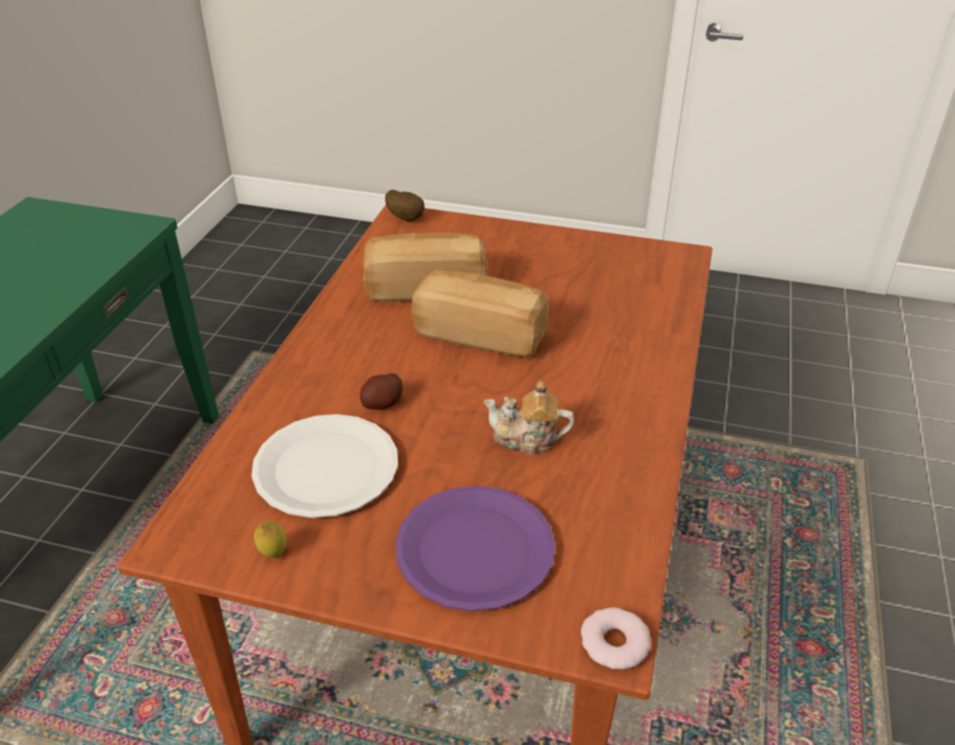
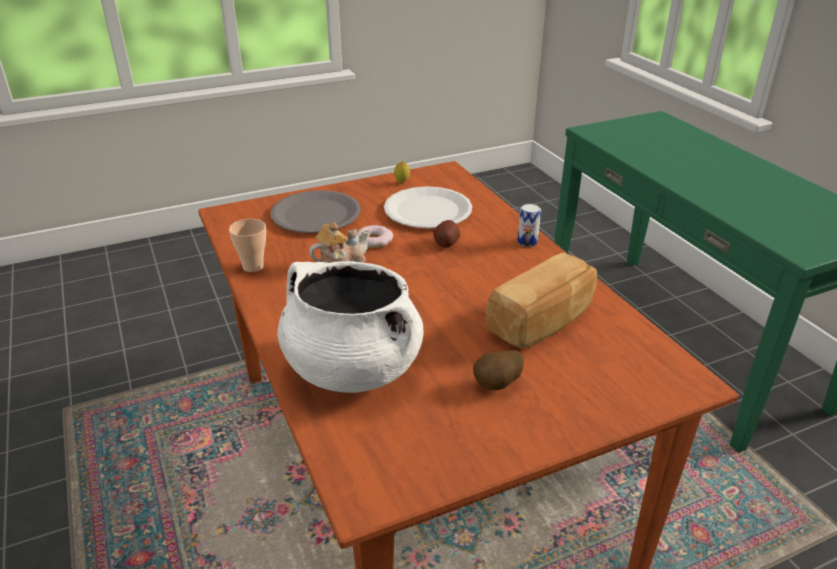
camera: 140 degrees right, 5 degrees down
potato [385,190,425,221] -> potato moved to [473,350,524,390]
purple plate [395,486,556,611] -> grey plate [271,190,361,233]
bread [411,270,550,359] -> none
donut [581,607,651,670] -> donut moved to [357,225,393,248]
none -> cup [229,219,266,272]
none -> white cooking pot [277,261,424,393]
none -> can [517,204,541,247]

